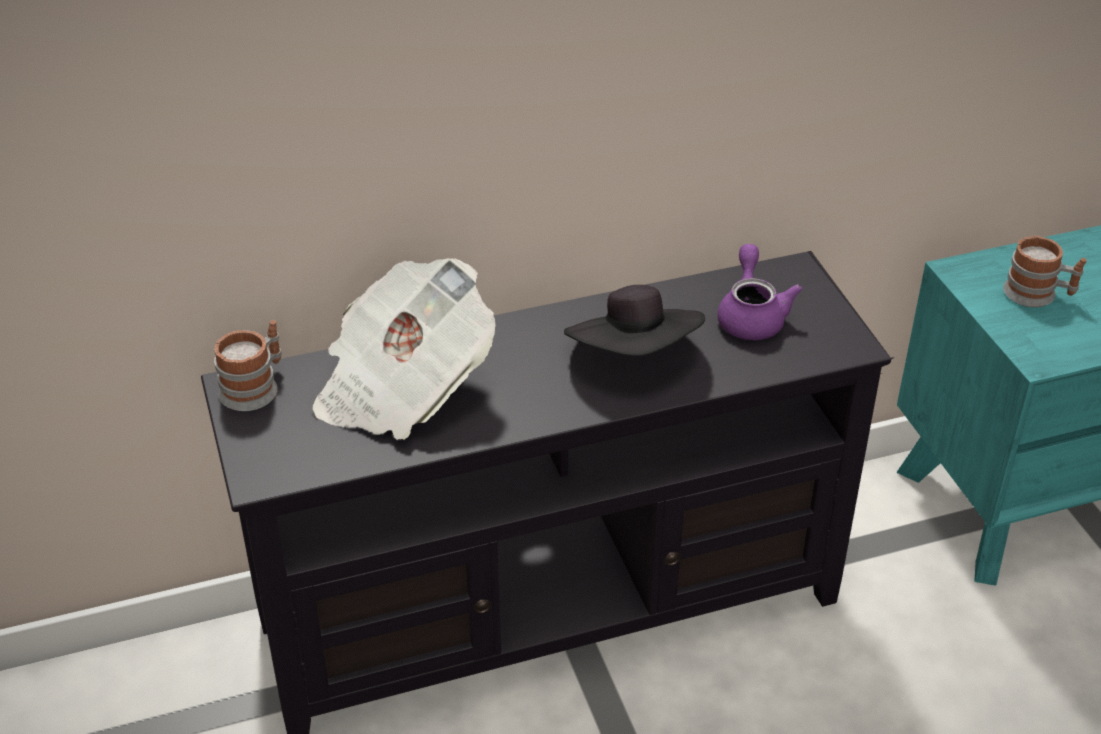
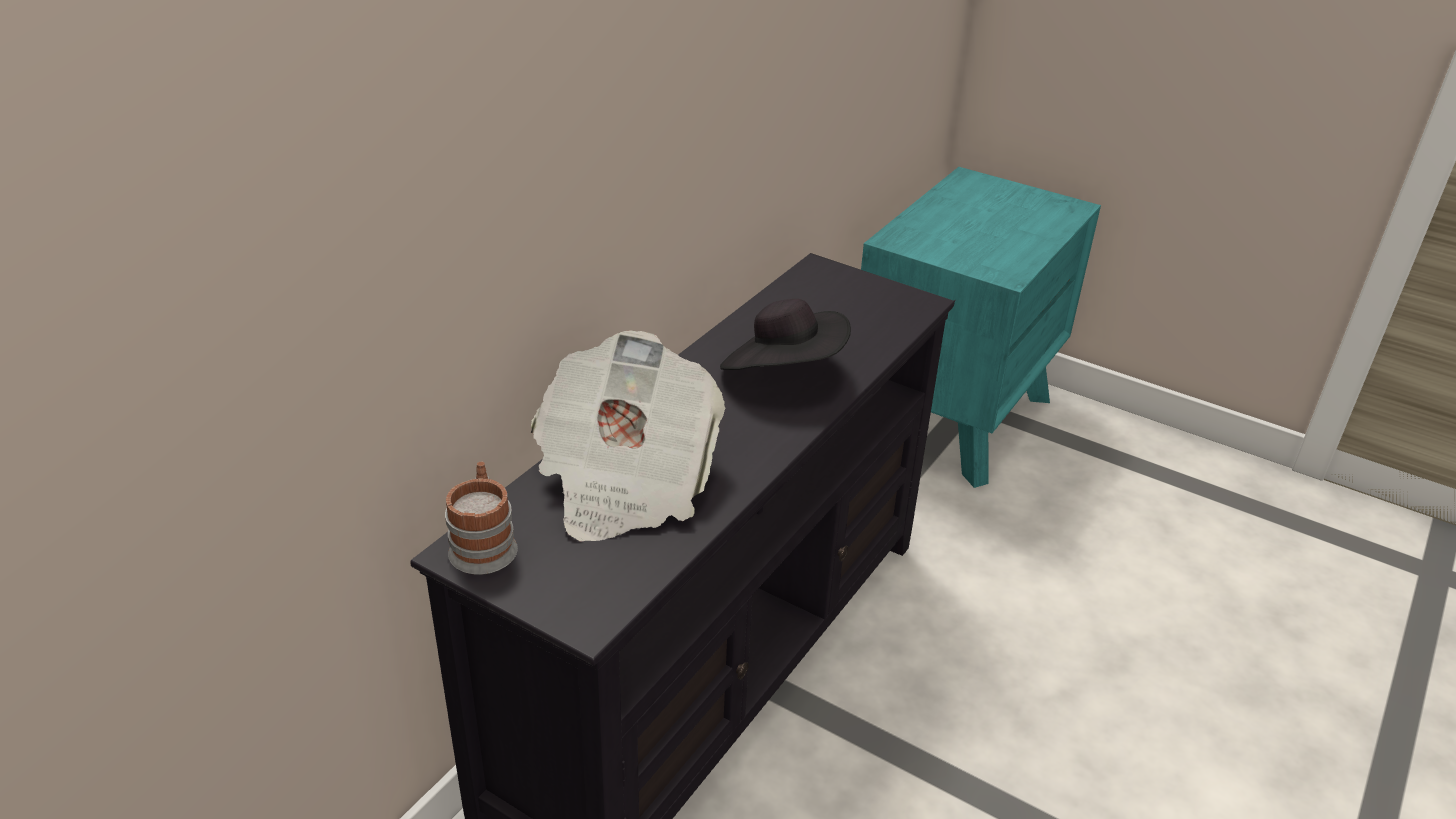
camera: 40 degrees left, 5 degrees down
purple teapot [717,244,802,340] -> none
mug [1003,236,1087,307] -> none

